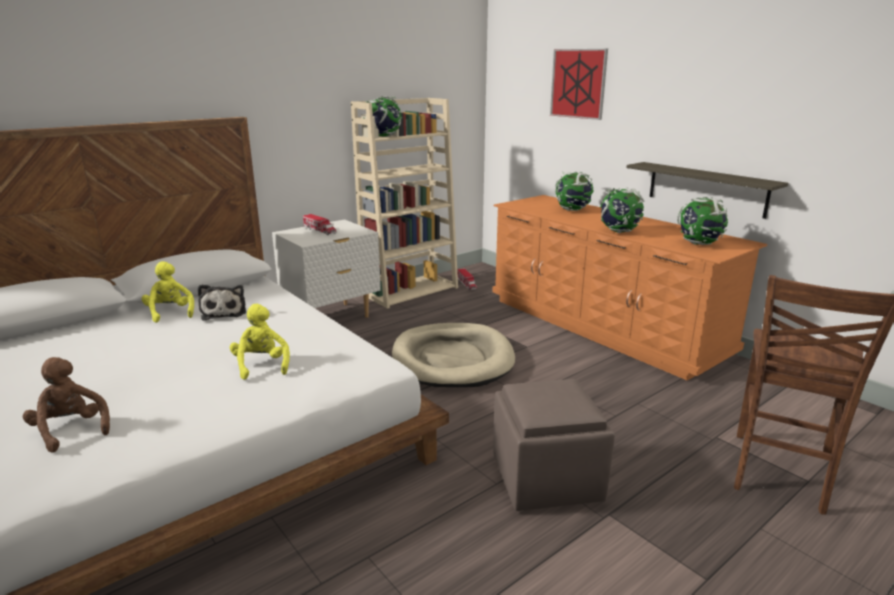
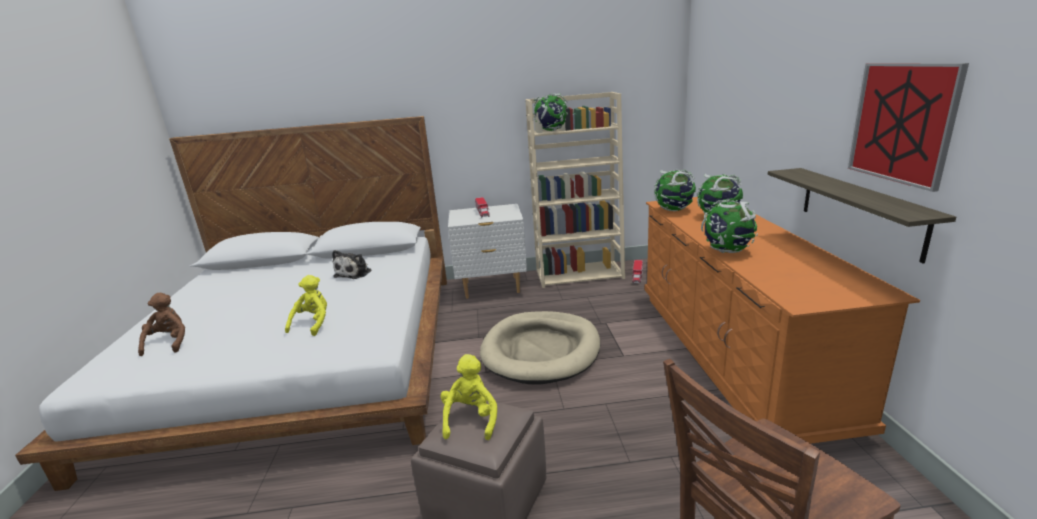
camera: 35 degrees right, 0 degrees up
yellow plush toy [142,261,194,323] -> yellow plush toy moved to [441,354,497,440]
picture [550,49,608,120] -> picture moved to [848,63,969,192]
globe [677,197,728,245] -> globe moved to [654,170,696,211]

